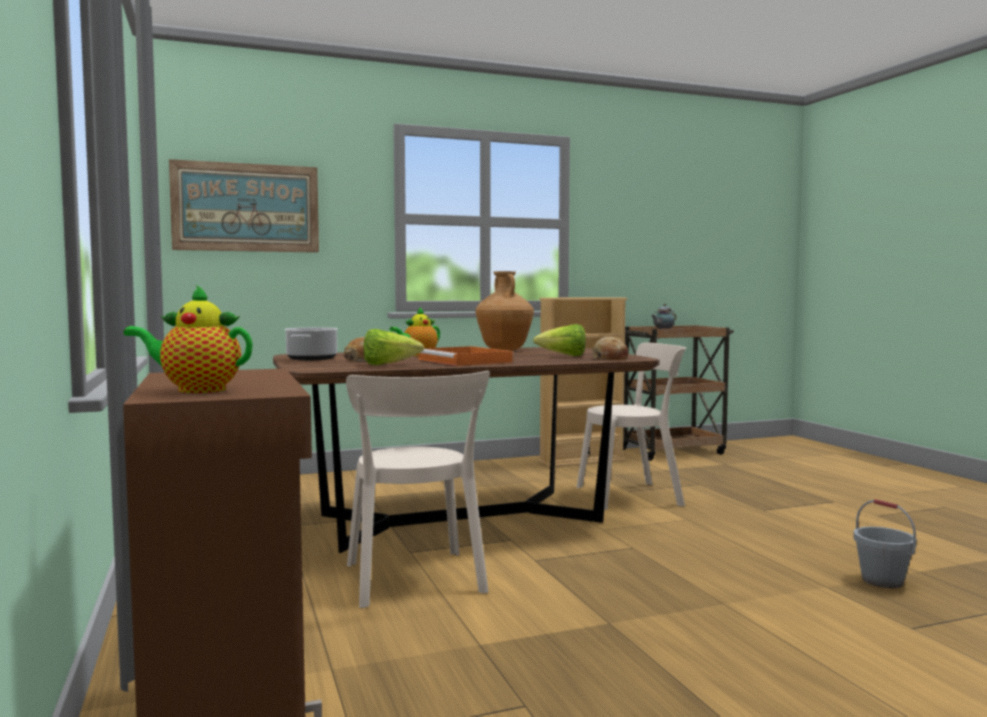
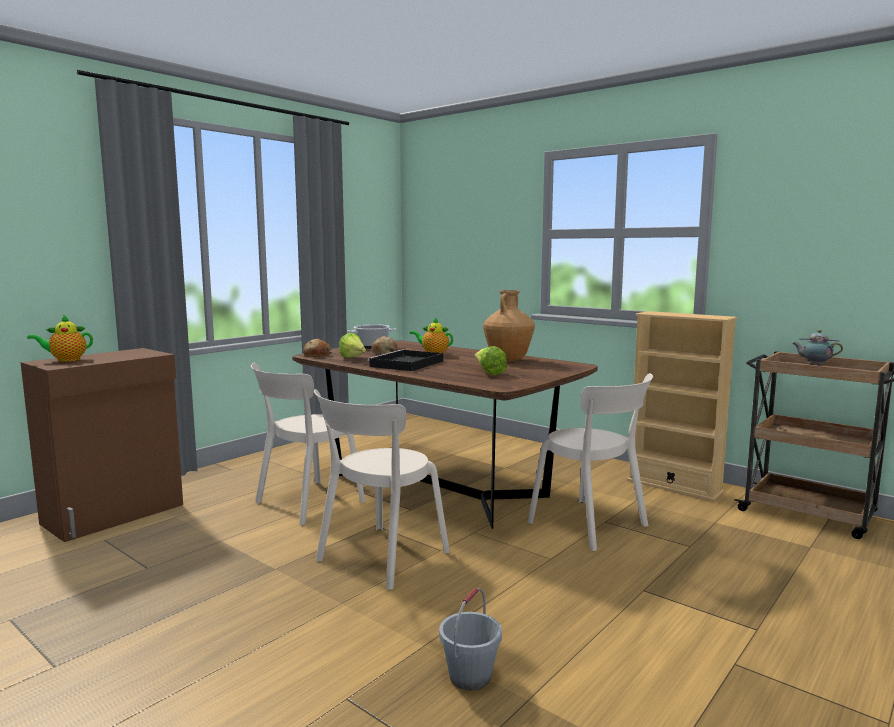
camera: 60 degrees right, 5 degrees up
teapot [124,285,253,393] -> teapot turned 90 degrees counterclockwise [27,315,93,362]
picture [169,159,319,253] -> none
orange tray [418,346,513,366] -> black tray [368,349,443,371]
bread [592,336,628,360] -> bread moved to [303,339,332,357]
none -> beige chair [314,389,450,590]

